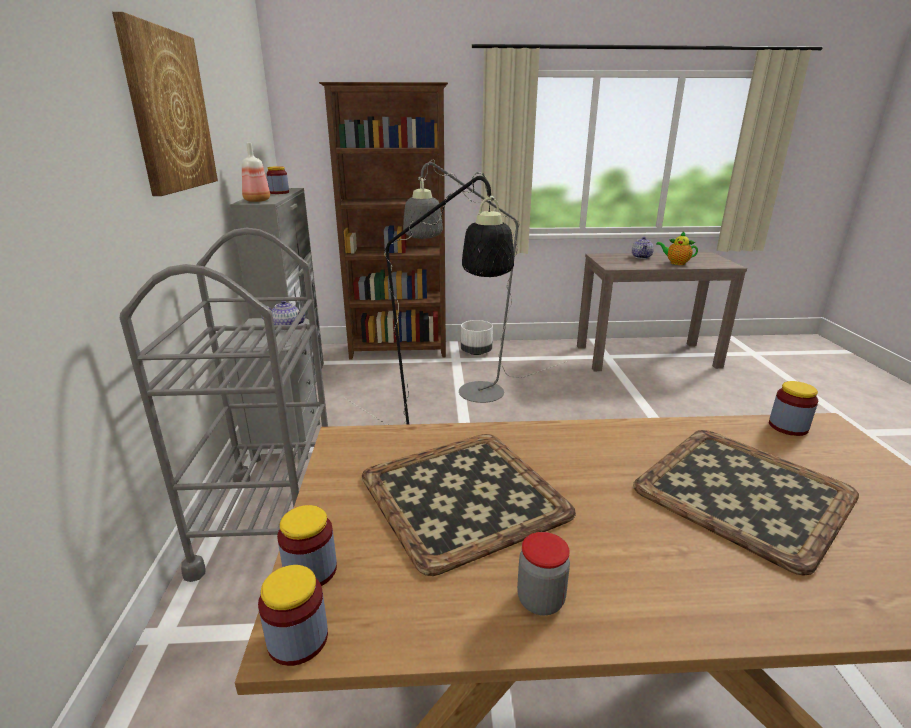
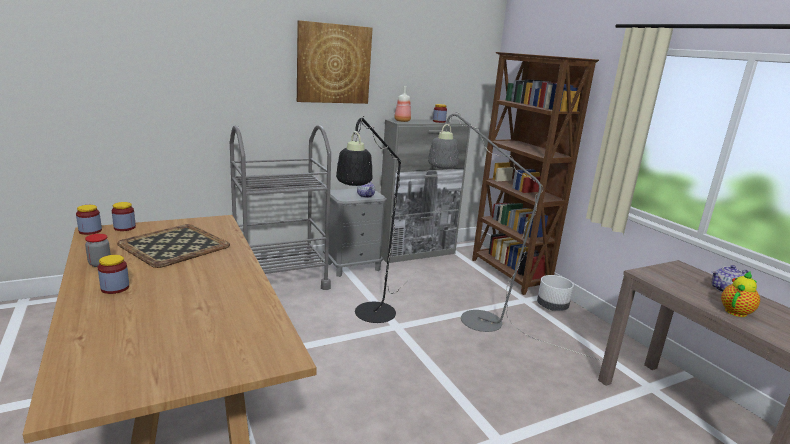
camera: 65 degrees right, 5 degrees down
tray [633,430,859,576] -> none
teapot [656,231,698,265] -> teapot turned 45 degrees clockwise [721,271,760,317]
jar [769,381,818,436] -> jar moved to [98,255,129,294]

